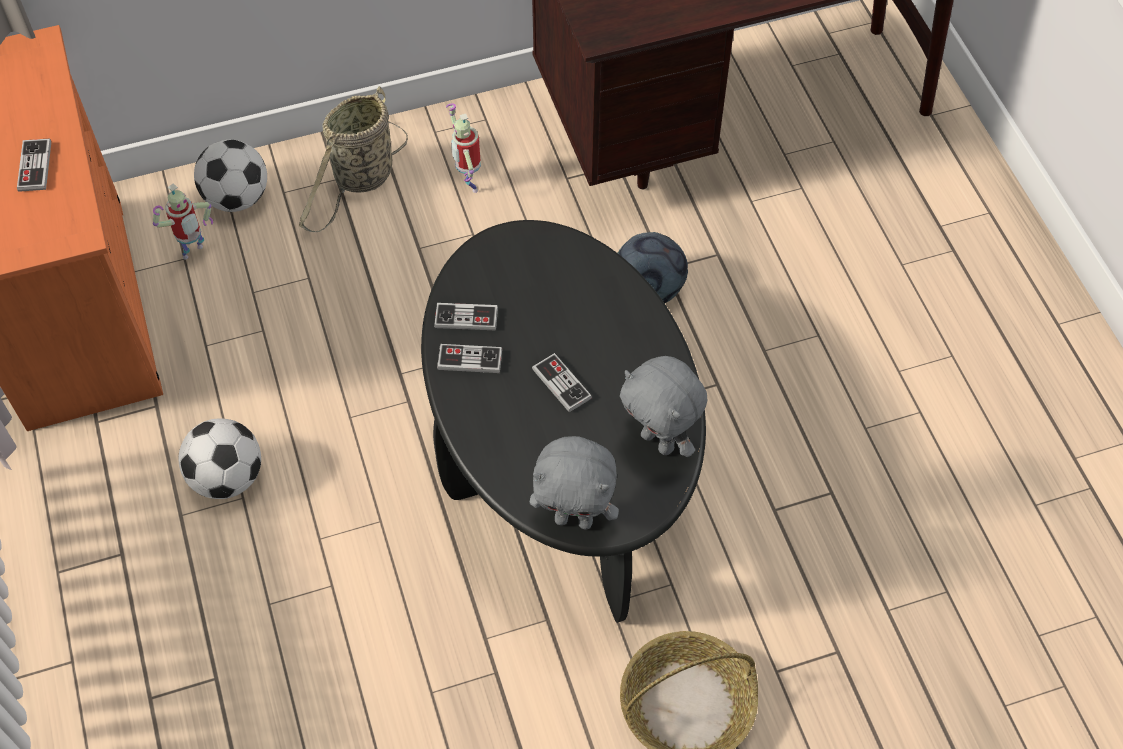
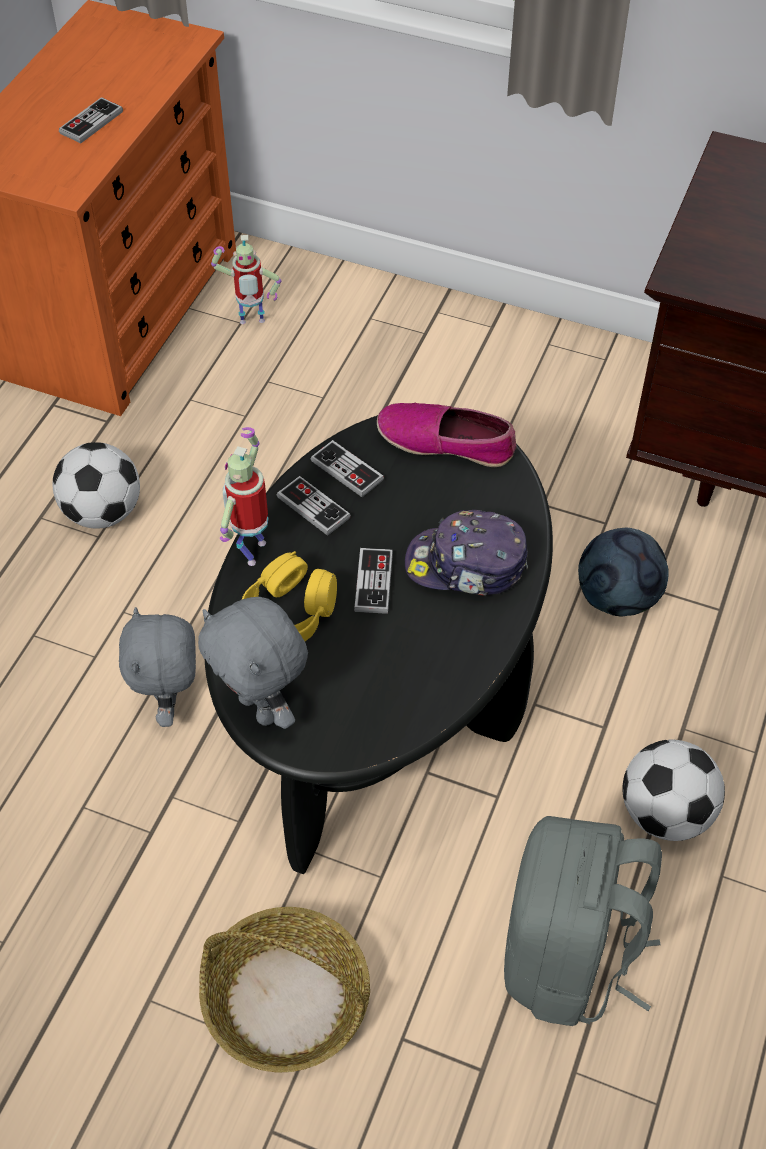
camera: 40 degrees right, 5 degrees down
football [194,140,267,212] -> football moved to [623,739,725,841]
basket [299,86,408,232] -> none
toy robot [446,103,481,193] -> toy robot moved to [220,427,268,566]
grey plush toy [620,356,707,457] -> grey plush toy moved to [119,607,196,727]
none -> yellow headphones [242,551,337,641]
none -> shoe [377,403,517,467]
none -> cap [405,510,528,596]
none -> grey backpack [504,816,662,1026]

